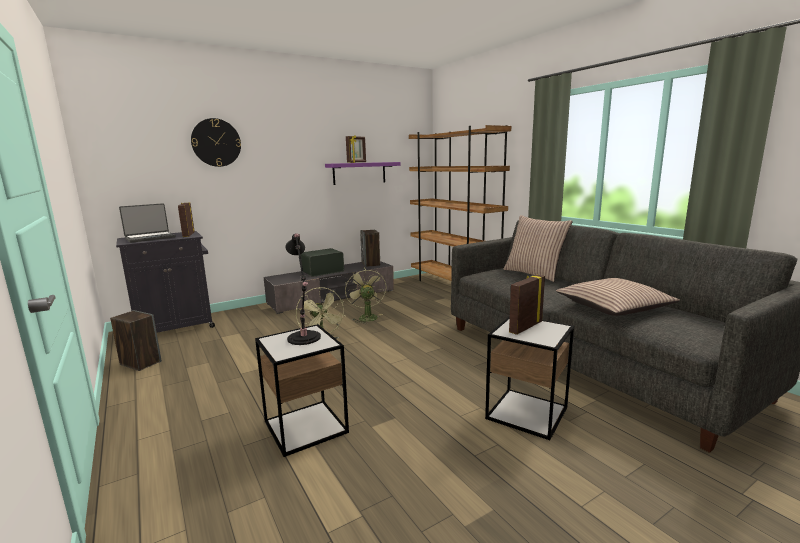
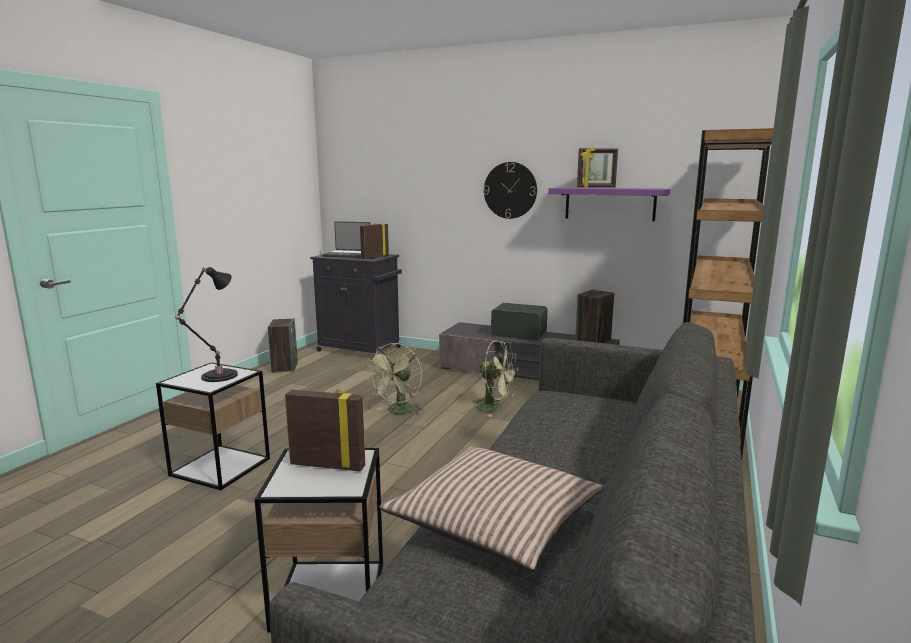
camera: 55 degrees right, 0 degrees up
wall clock [191,118,241,167] -> wall clock moved to [484,162,537,219]
green fan [345,269,387,324] -> green fan turned 75 degrees clockwise [474,340,519,417]
pillow [504,215,573,282] -> none

